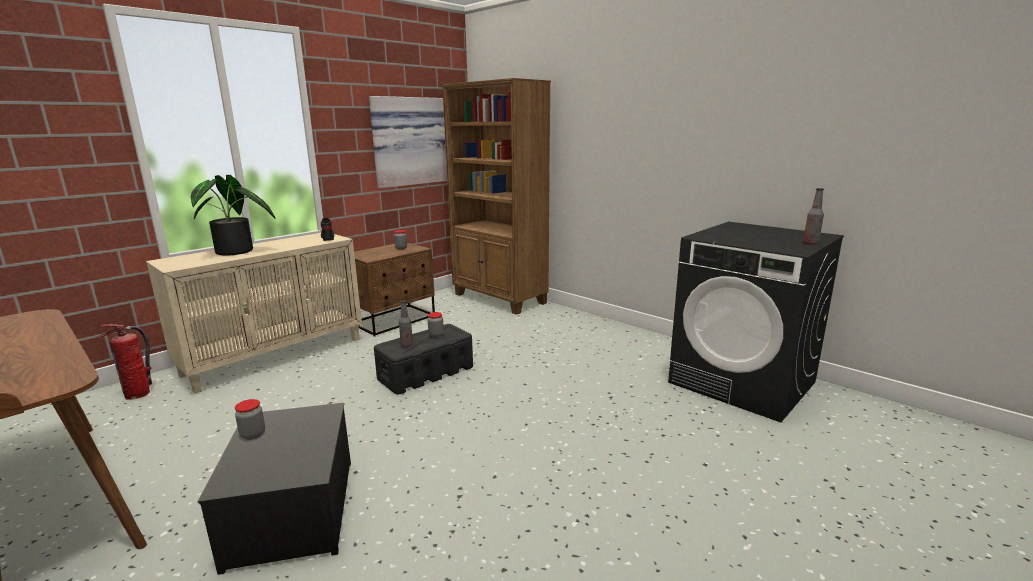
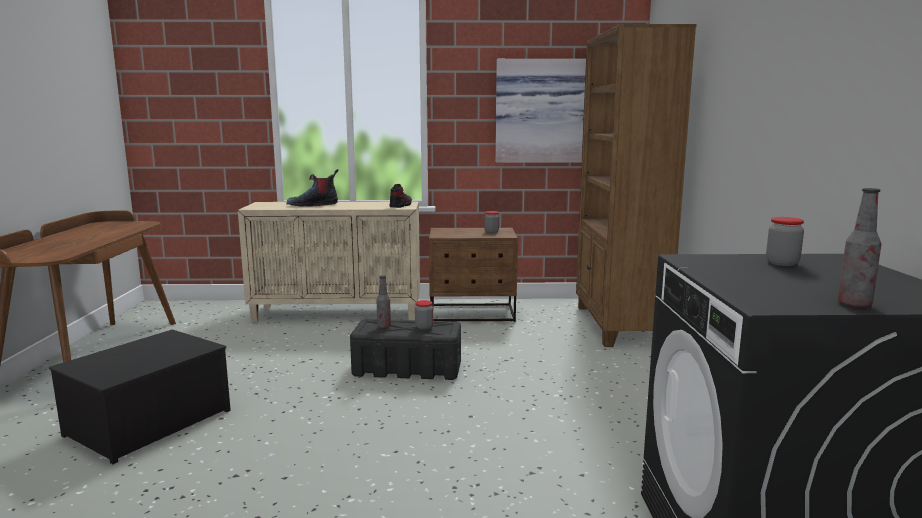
camera: 45 degrees right, 5 degrees down
fire extinguisher [98,324,152,399] -> none
potted plant [191,175,275,255] -> boot [286,169,338,207]
jar [235,399,265,440] -> jar moved to [766,217,804,266]

